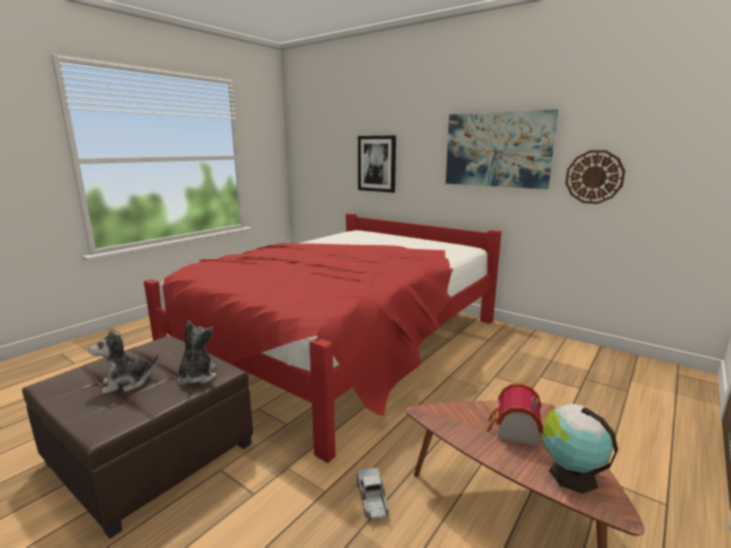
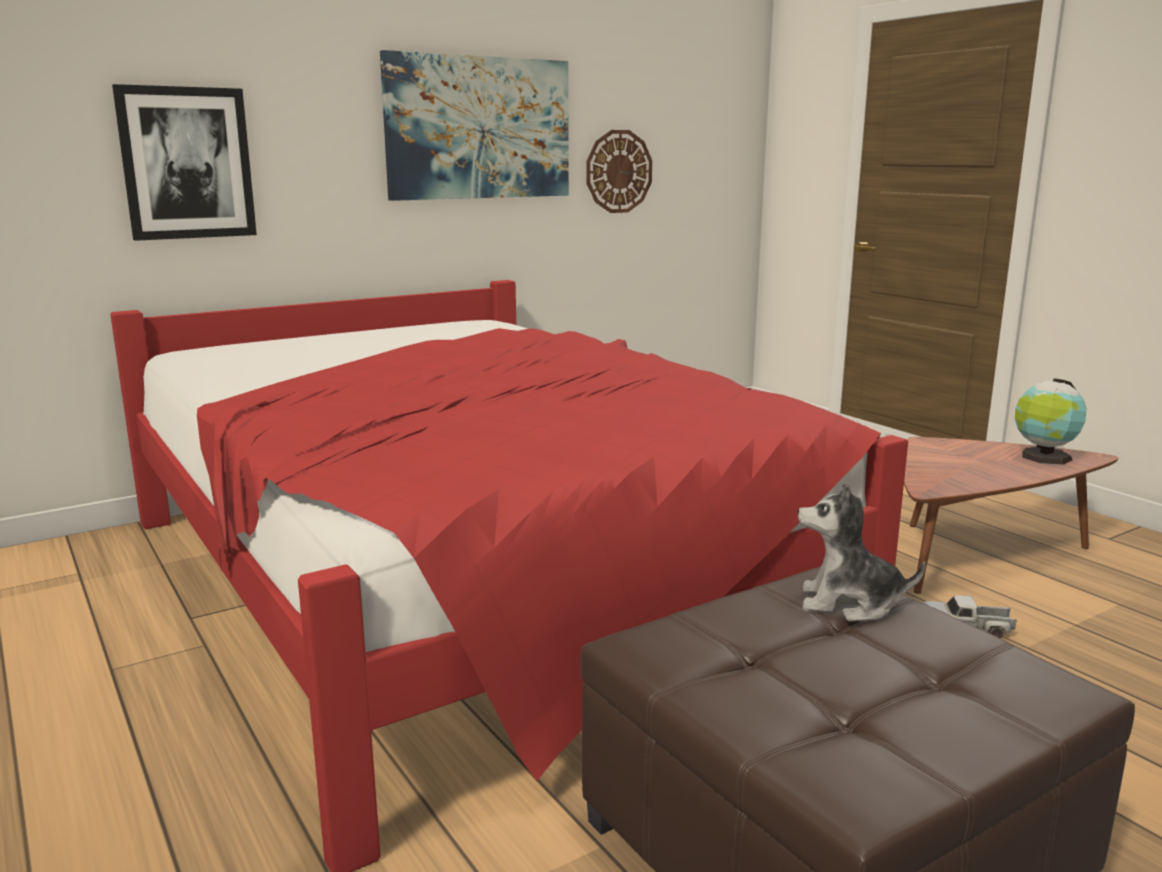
camera: 70 degrees left, 0 degrees up
plush toy [88,330,158,394] -> none
toy house [487,383,543,447] -> none

